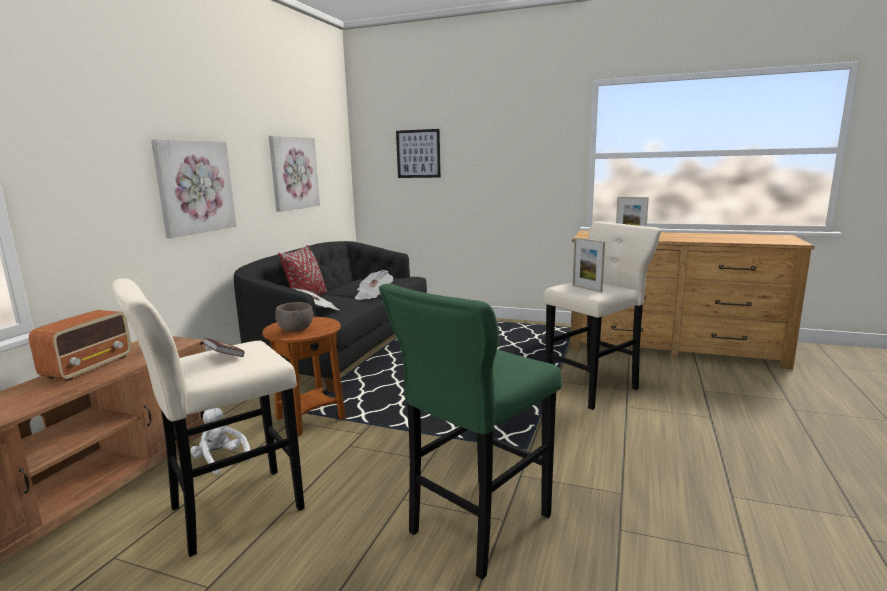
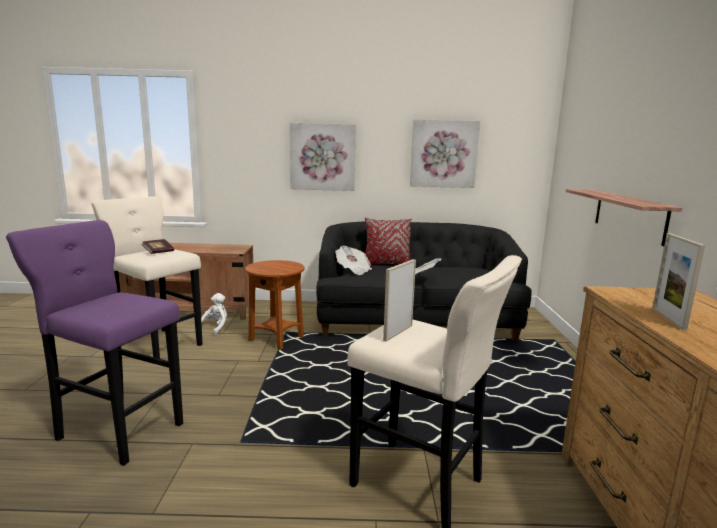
camera: 70 degrees right, 0 degrees up
radio [29,310,131,381] -> none
brown bowl [276,302,313,332] -> none
green stool [379,284,562,580] -> purple stool [6,220,183,466]
picture [396,129,441,178] -> none
none -> shelf [566,189,682,246]

